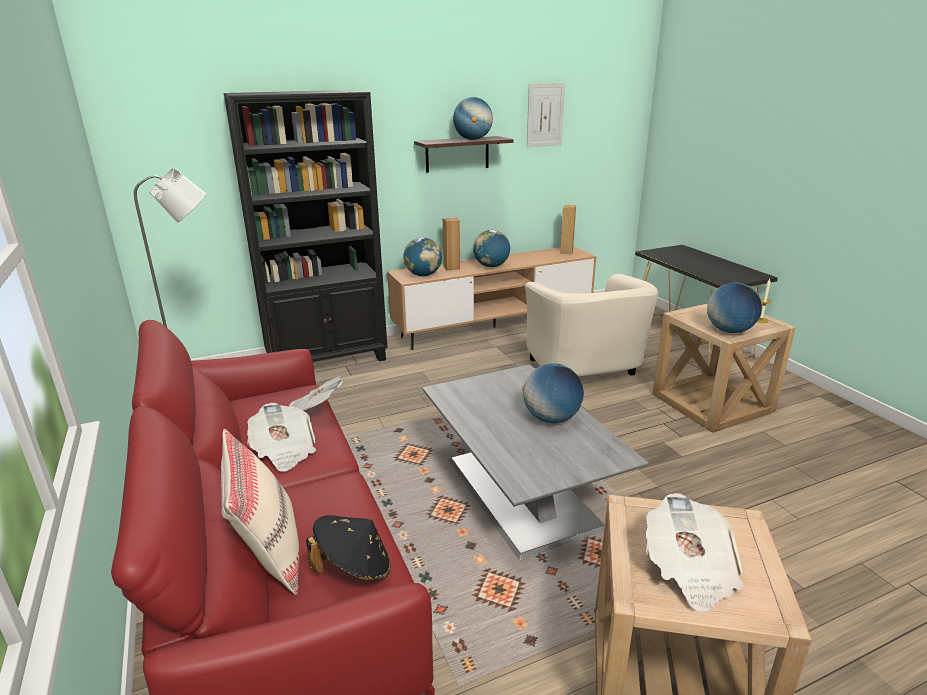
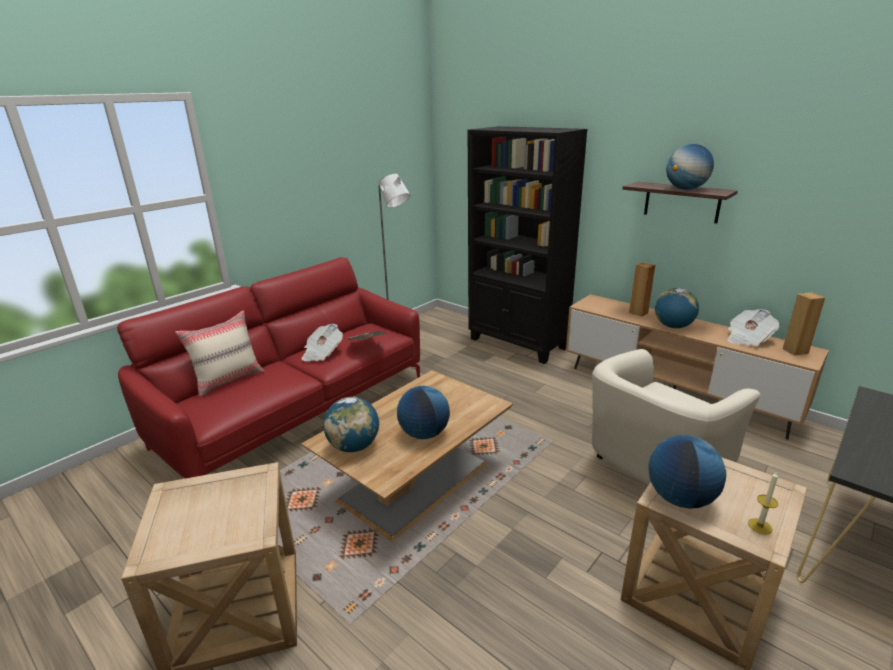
camera: 65 degrees right, 0 degrees up
black hat [306,515,391,581] -> none
globe [404,237,442,276] -> globe moved to [323,397,379,452]
grey coffee table [422,364,648,560] -> brown coffee table [301,370,513,541]
picture [527,83,565,147] -> none
newspaper [646,493,744,613] -> newspaper moved to [728,309,779,346]

